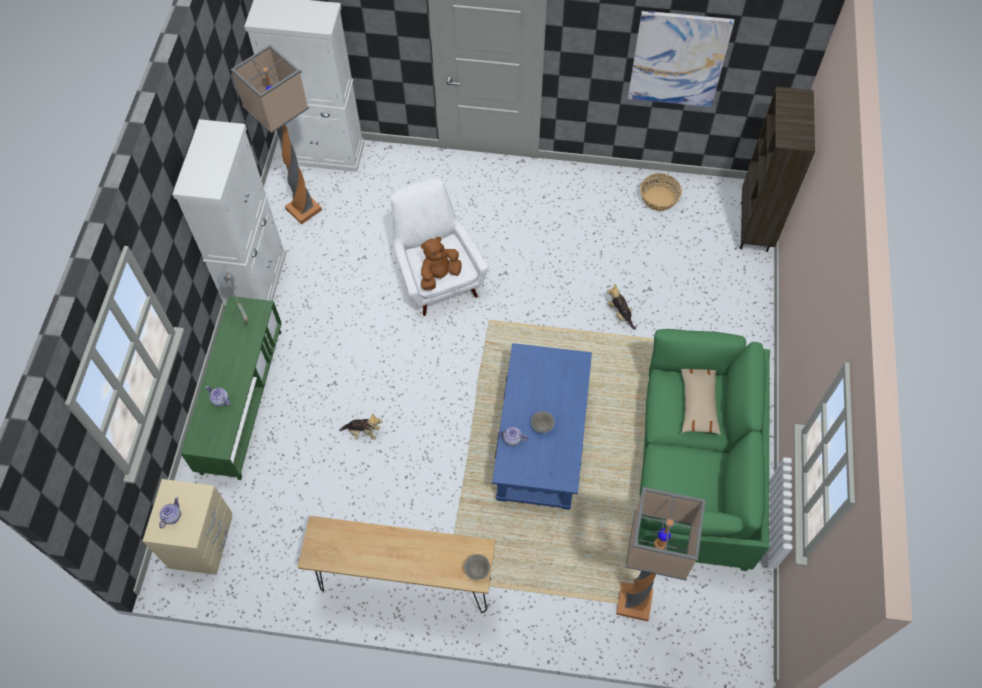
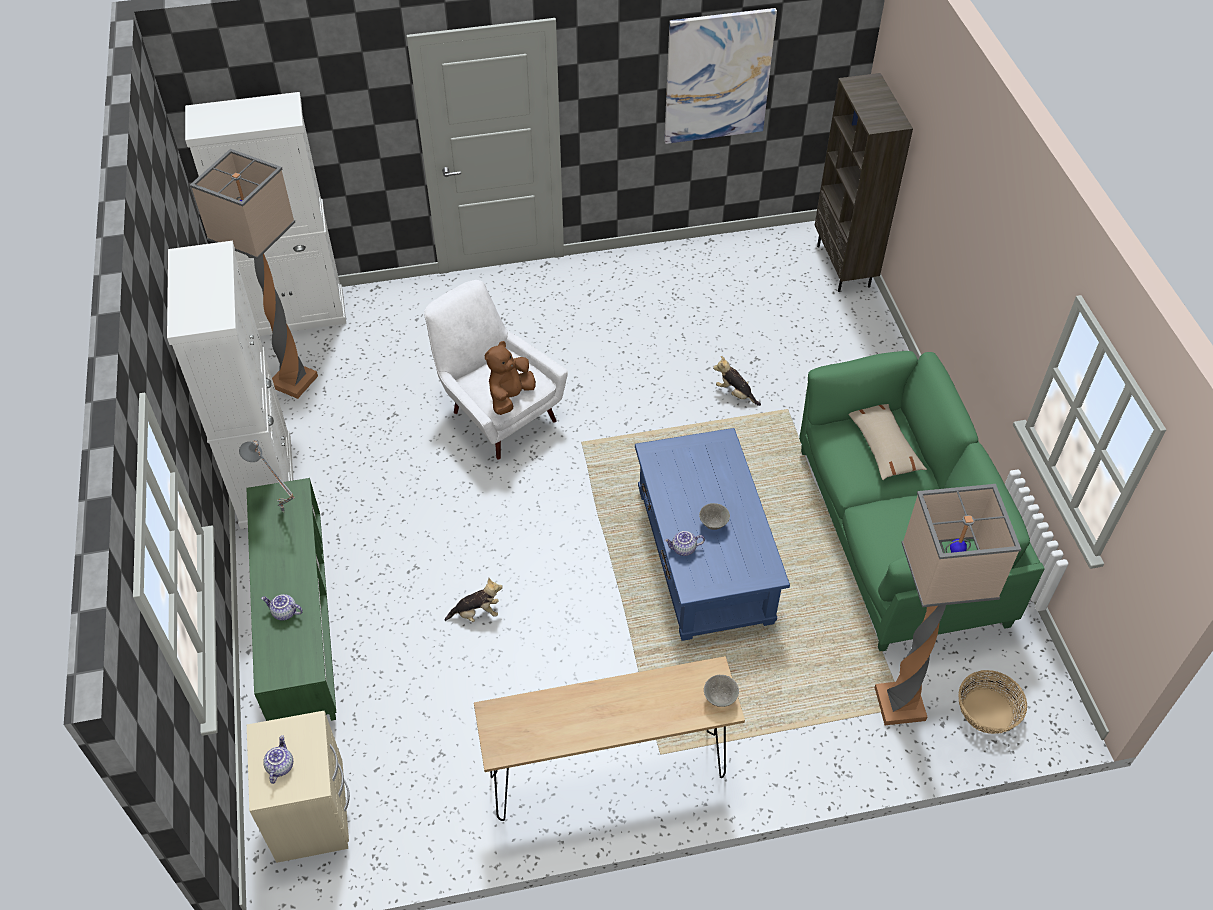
camera: 20 degrees left, 10 degrees down
basket [640,173,682,211] -> basket moved to [959,670,1027,734]

